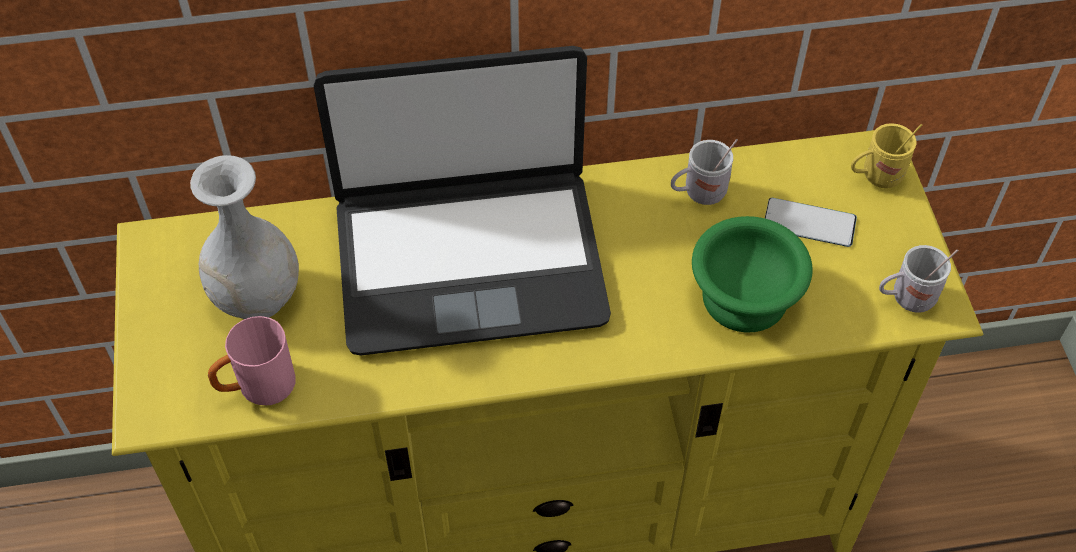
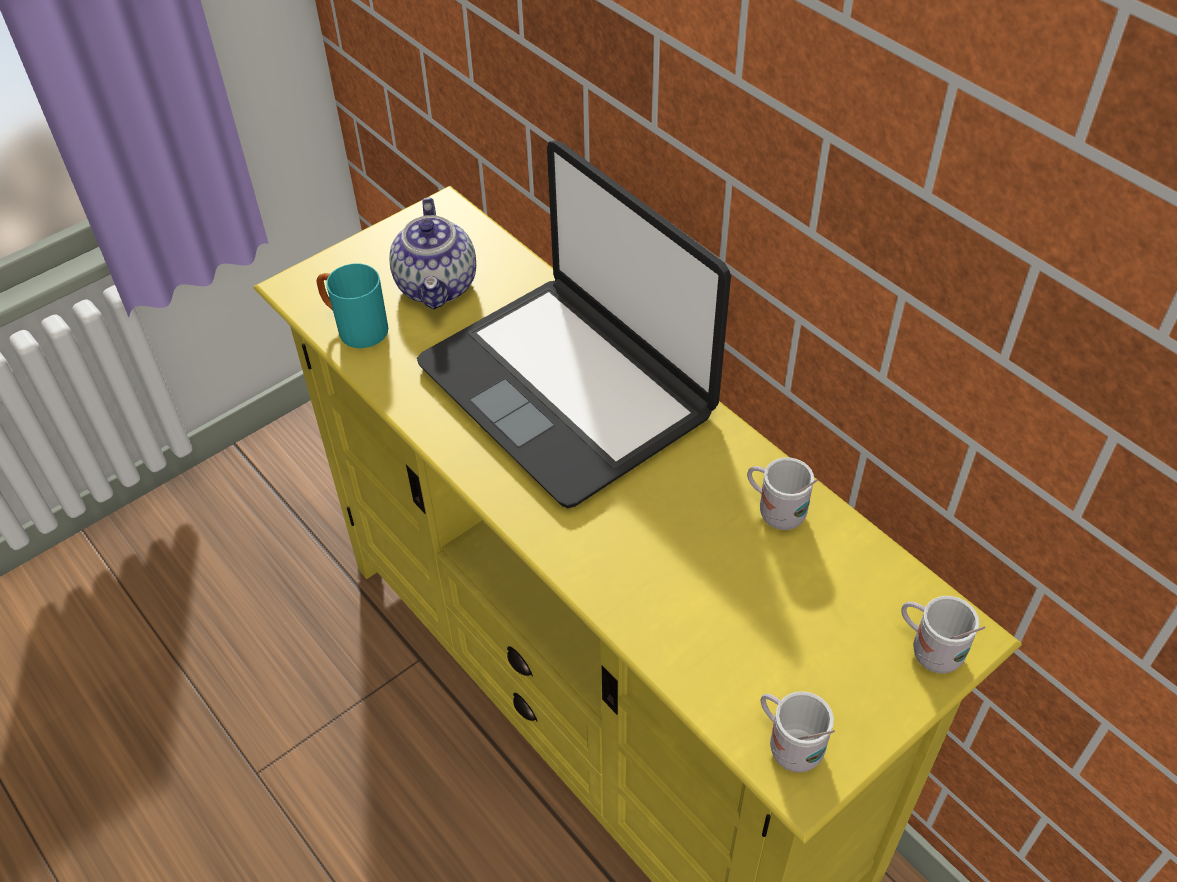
camera: 60 degrees right, 5 degrees down
white vase [190,155,299,319] -> teapot [389,197,476,309]
pink mug [208,316,296,405] -> turquoise mug [317,263,388,348]
green bowl [692,216,813,332] -> none
phone [765,198,857,247] -> none
yellow mug [851,123,922,188] -> white mug [901,596,985,674]

